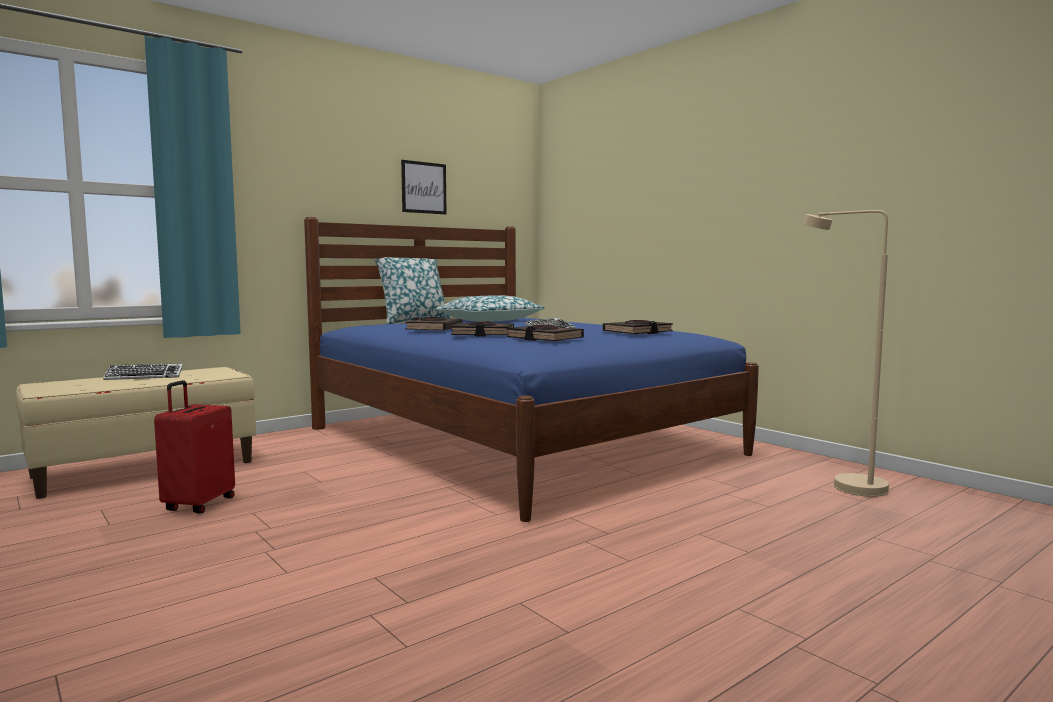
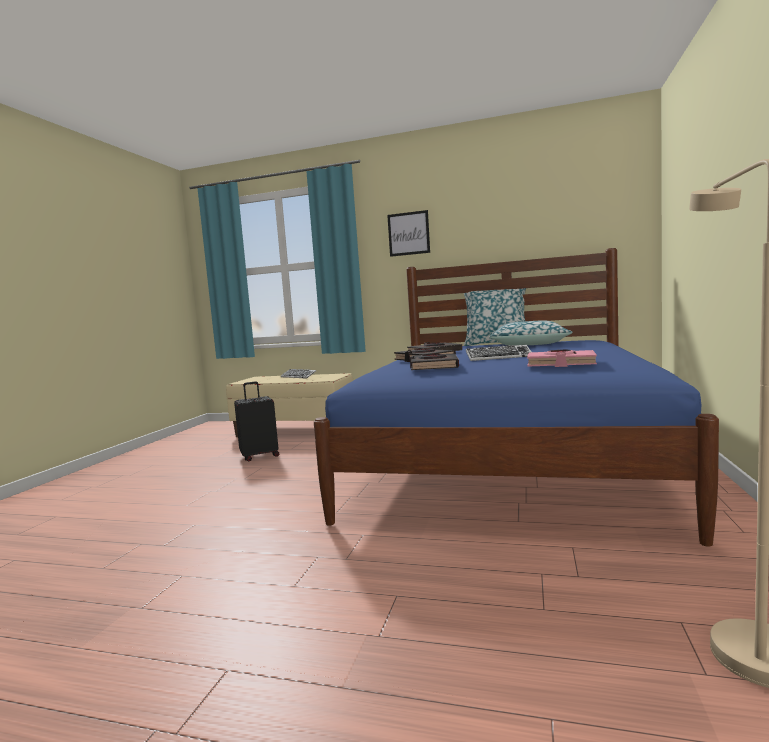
camera: 55 degrees right, 0 degrees up
red suitcase [154,380,235,514] -> black suitcase [234,381,279,461]
picture [401,160,447,214] -> picture moved to [387,210,430,257]
black book [603,320,673,334] -> pink book [527,350,597,367]

